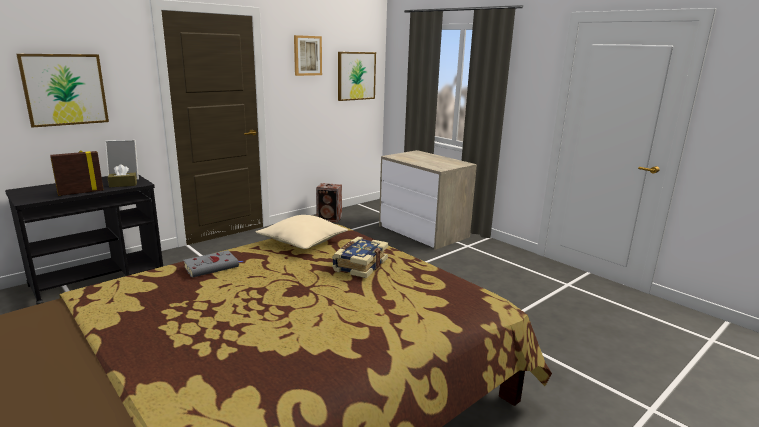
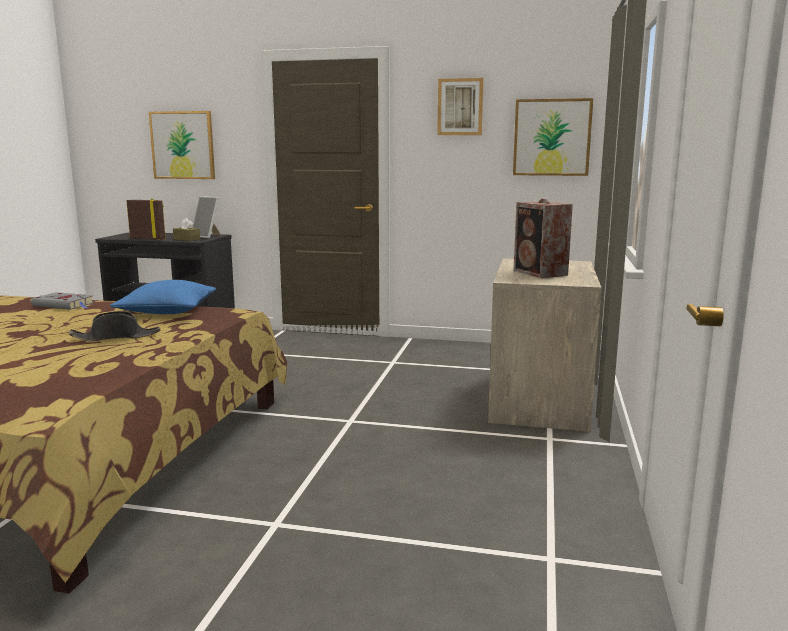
camera: 55 degrees right, 5 degrees down
beige pillow [256,215,348,249] -> blue pillow [110,280,216,314]
speaker [316,183,342,222] -> speaker moved to [513,199,573,278]
book [332,237,388,278] -> black hat [69,311,161,341]

